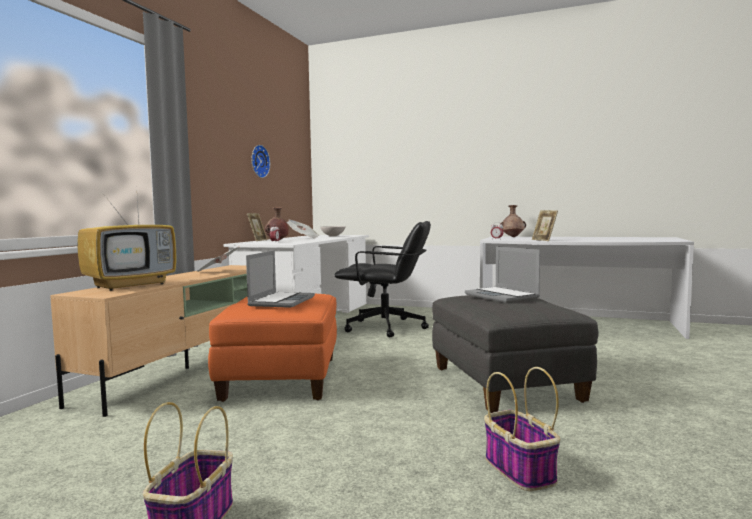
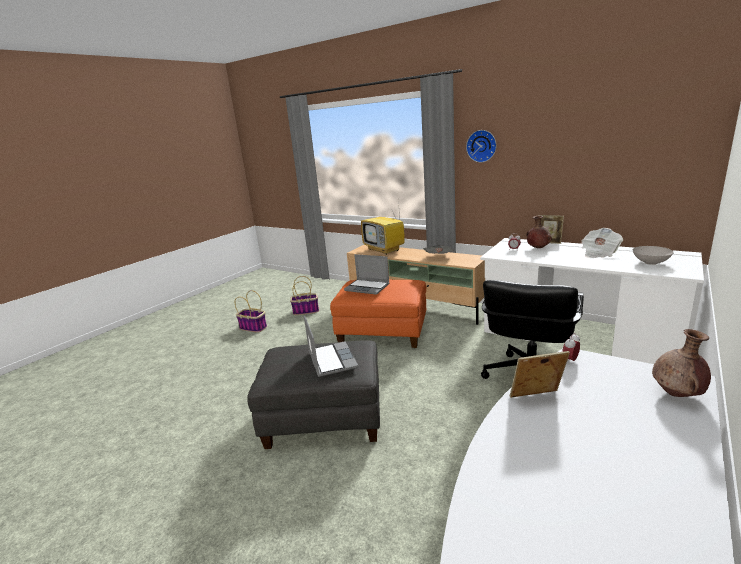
camera: 105 degrees right, 15 degrees up
wall clock [252,145,270,178] -> wall clock moved to [466,130,497,163]
laptop [465,246,540,303] -> laptop turned 90 degrees clockwise [304,316,359,377]
basket [484,367,560,491] -> basket moved to [290,276,319,315]

